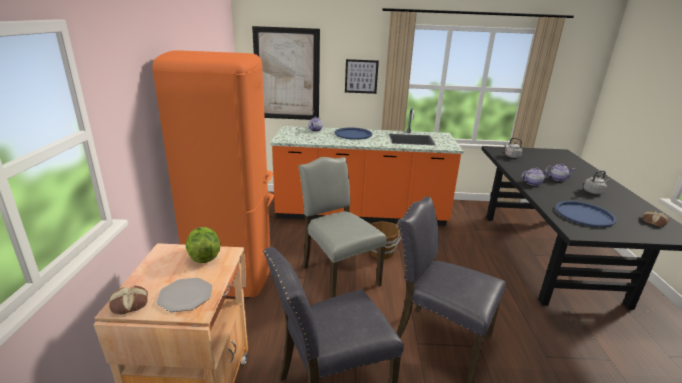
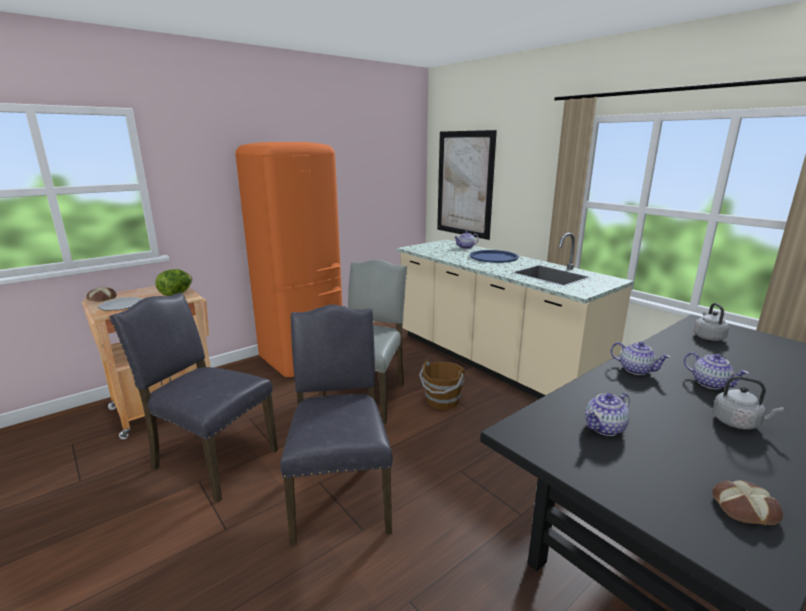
camera: 50 degrees right, 5 degrees down
orange counter [271,108,464,226] -> beige counter [397,233,634,399]
picture [345,59,379,94] -> none
blue tray [555,201,617,227] -> teapot [585,393,630,436]

